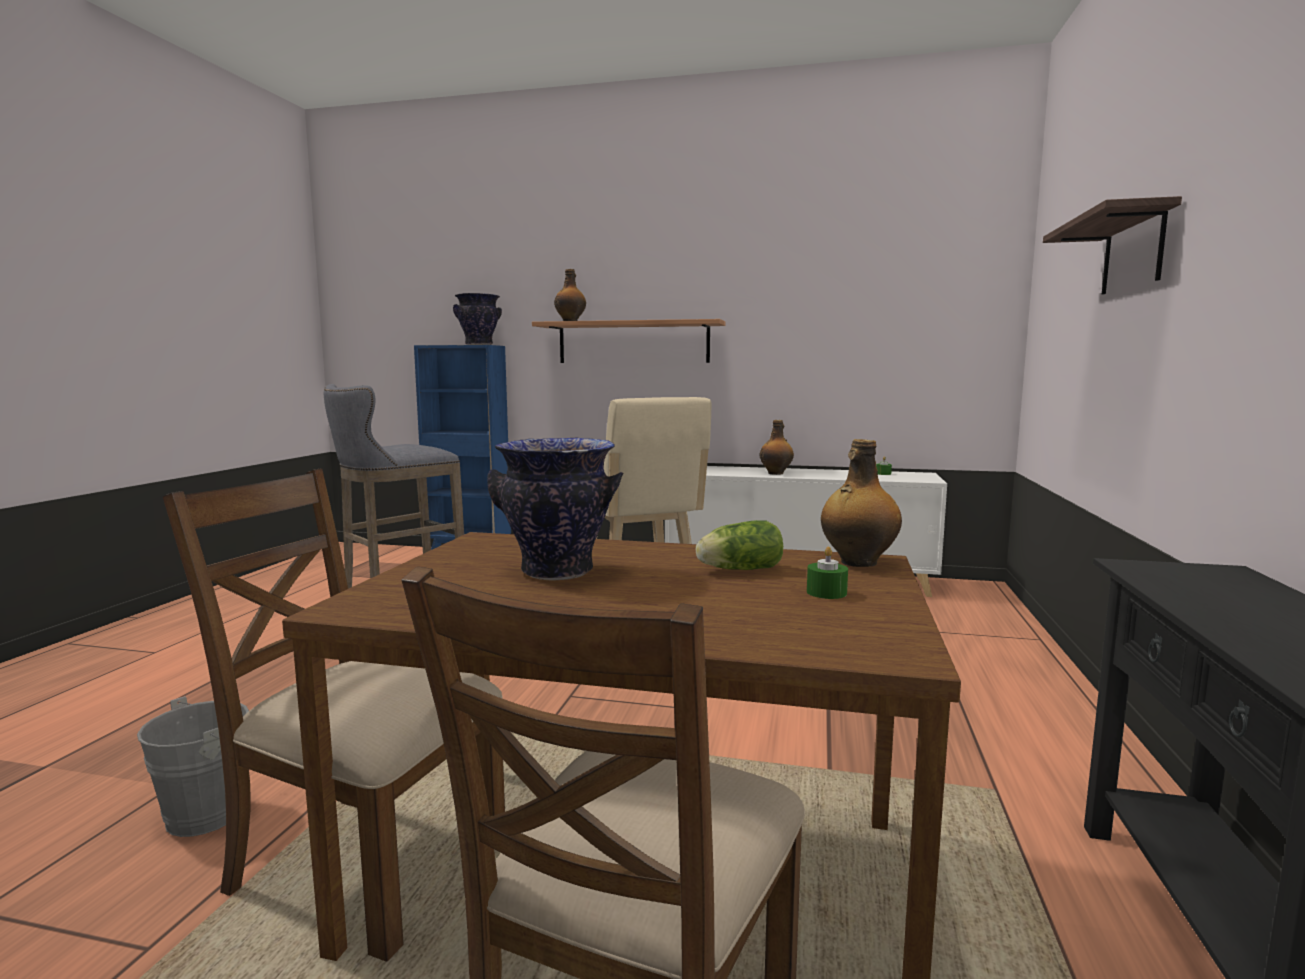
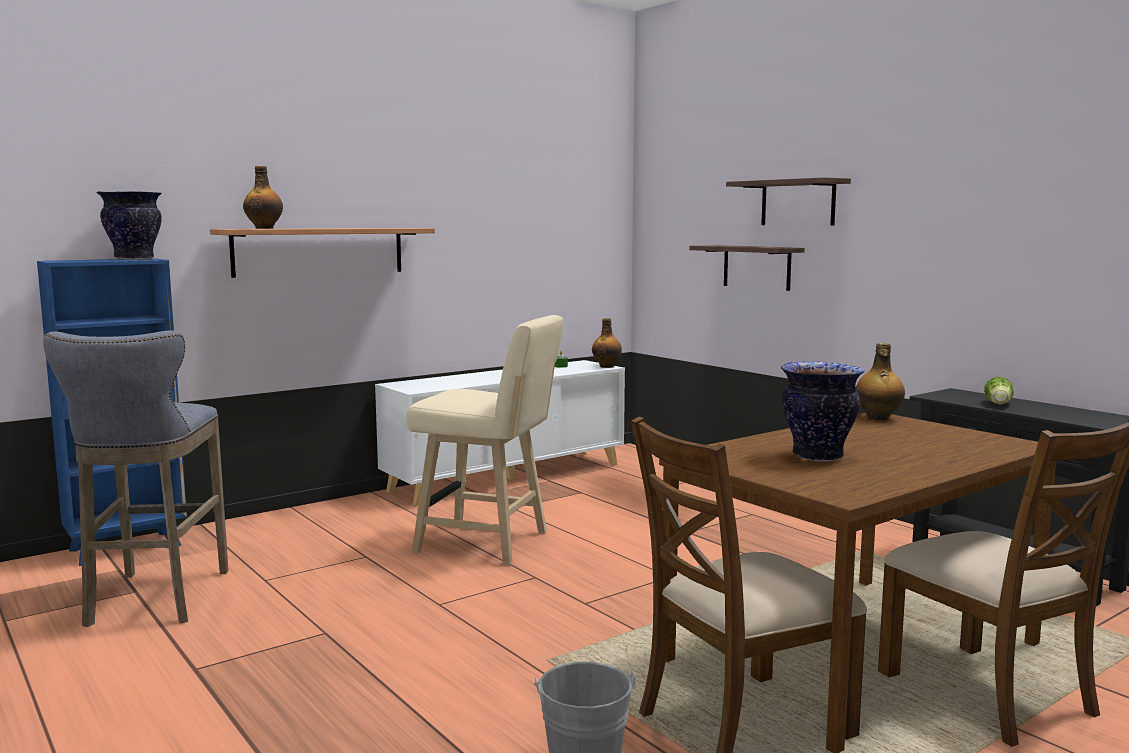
camera: 50 degrees left, 0 degrees up
lettuce [696,520,783,570] -> lettuce moved to [984,377,1014,405]
bottle [760,420,794,475] -> bottle moved to [592,318,622,368]
green candle [807,547,848,599] -> none
none -> shelf [690,245,805,291]

